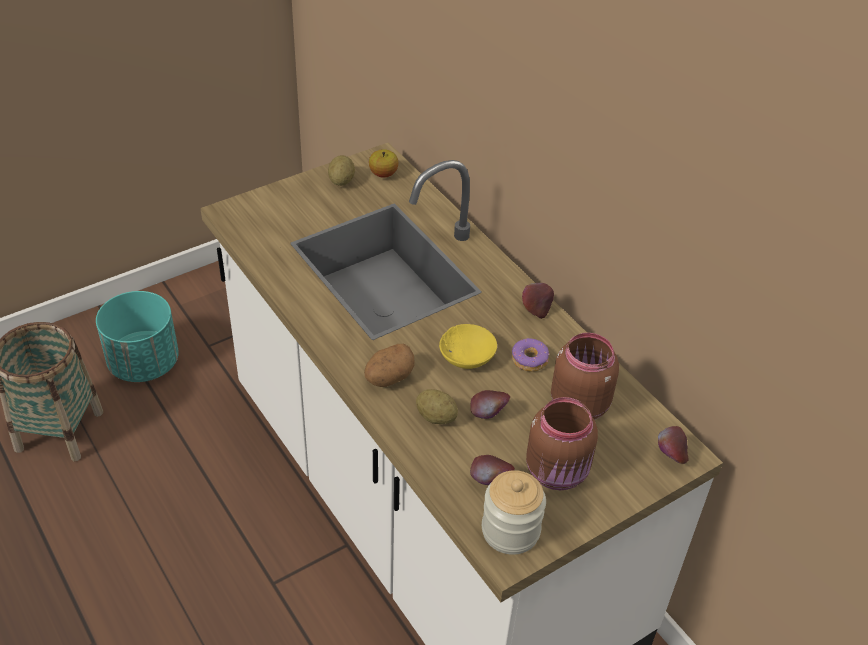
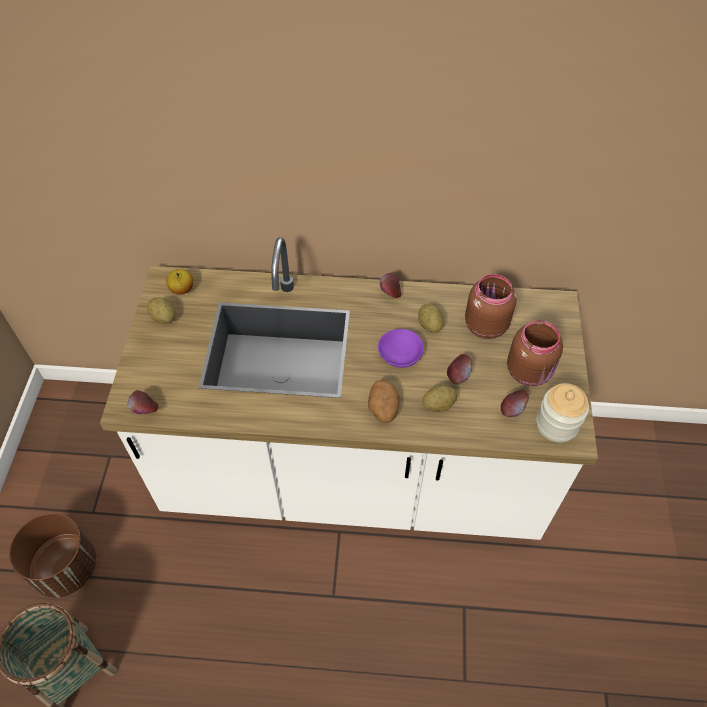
camera: 50 degrees left, 10 degrees up
turquoise planter [96,291,179,382] -> brown planter [9,513,96,597]
yellow bowl [439,324,497,369] -> purple bowl [378,329,424,368]
donut [512,338,550,372] -> potato [418,304,444,333]
apple [658,426,688,464] -> apple moved to [127,390,158,414]

